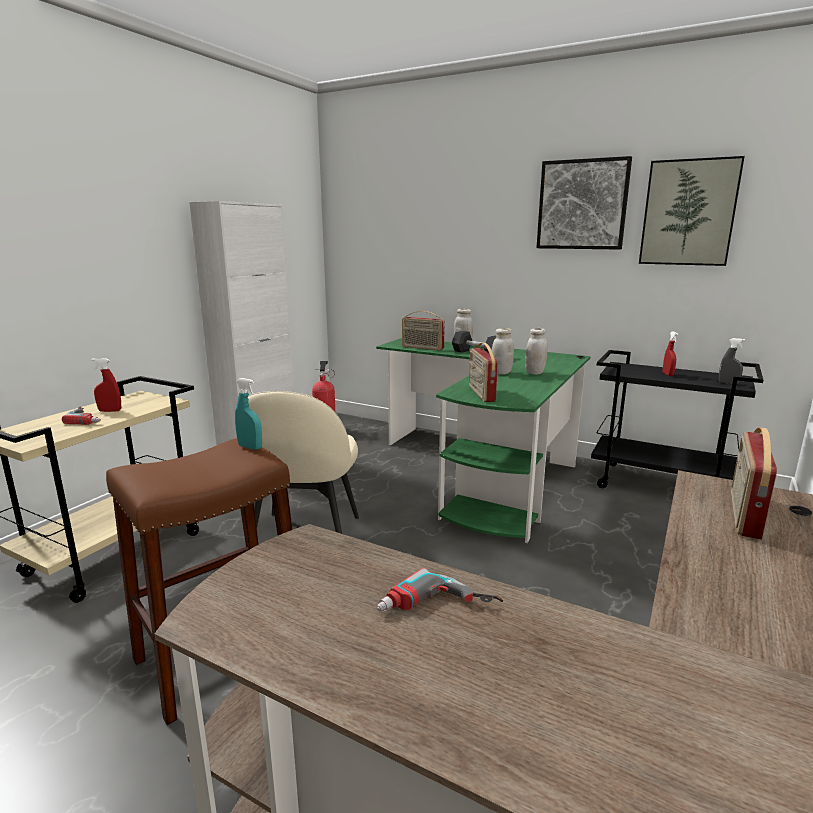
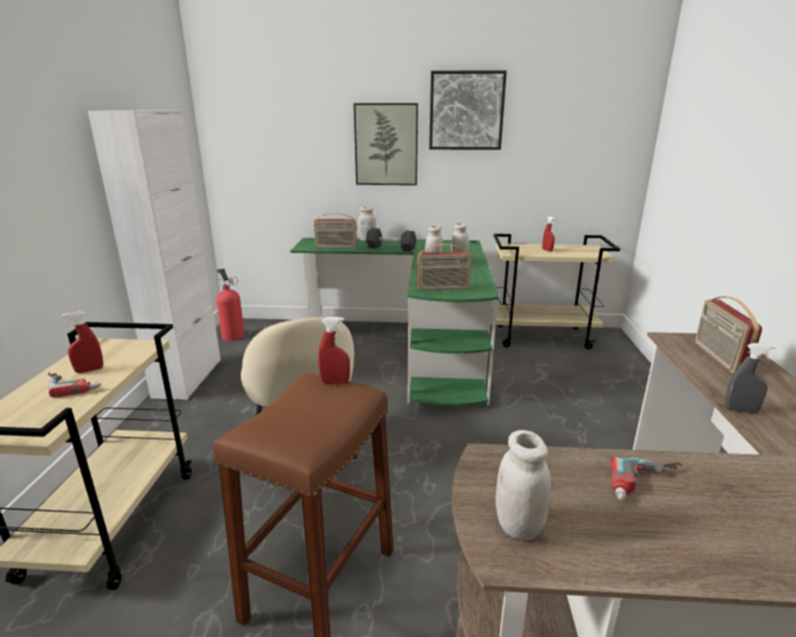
camera: 25 degrees left, 5 degrees up
turquoise spray bottle [235,378,262,450] -> red spray bottle [318,317,350,384]
radio [469,343,498,402] -> radio turned 60 degrees counterclockwise [416,244,472,290]
black cart [591,350,763,488] -> beige cart [492,234,620,350]
picture [639,156,745,266] -> picture moved to [354,103,418,185]
grey spray bottle [719,338,746,385] -> grey spray bottle moved to [725,343,776,413]
none -> white jar [496,430,551,541]

